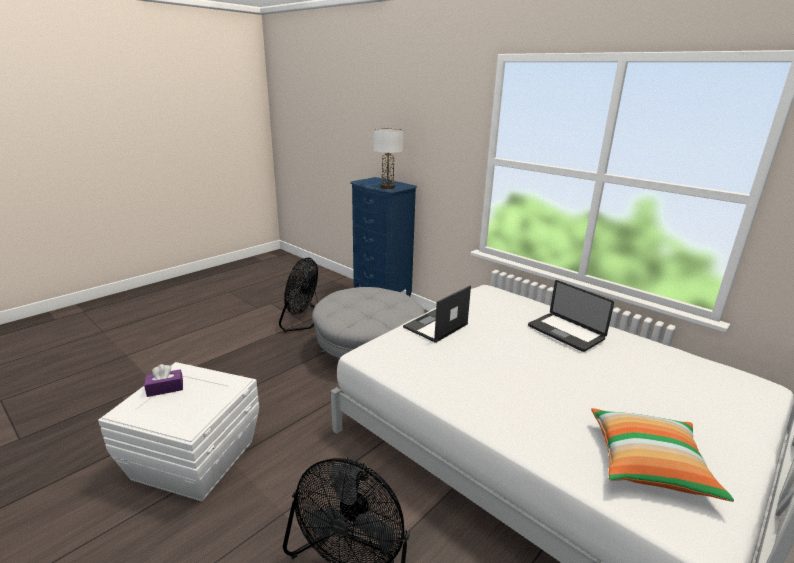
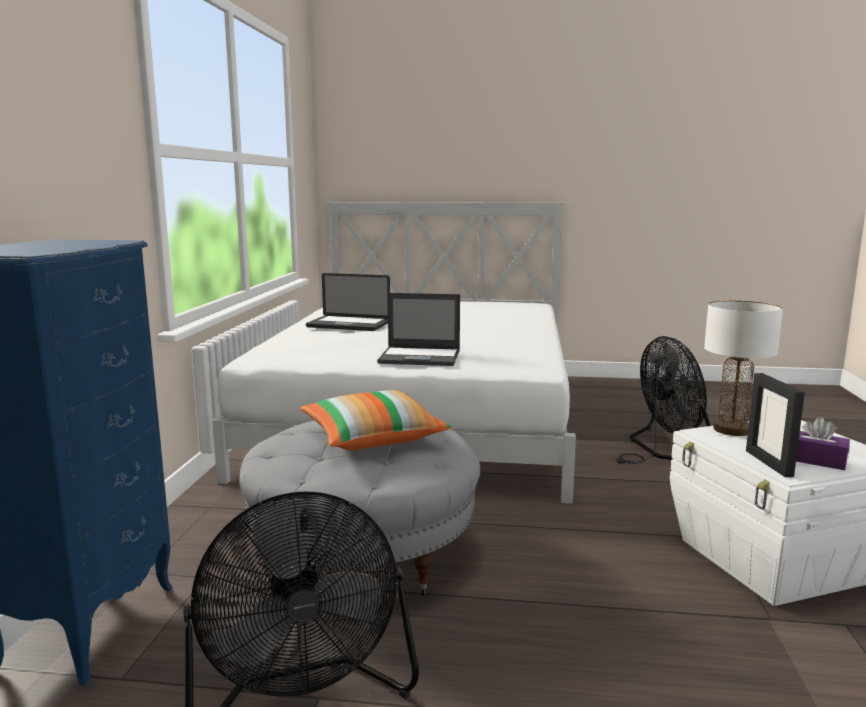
camera: 125 degrees left, 10 degrees down
table lamp [373,128,404,189] -> table lamp moved to [704,300,783,436]
laptop [528,280,614,352] -> laptop turned 90 degrees clockwise [306,273,390,331]
pillow [591,408,734,502] -> pillow moved to [300,390,451,450]
none -> picture frame [746,373,805,477]

